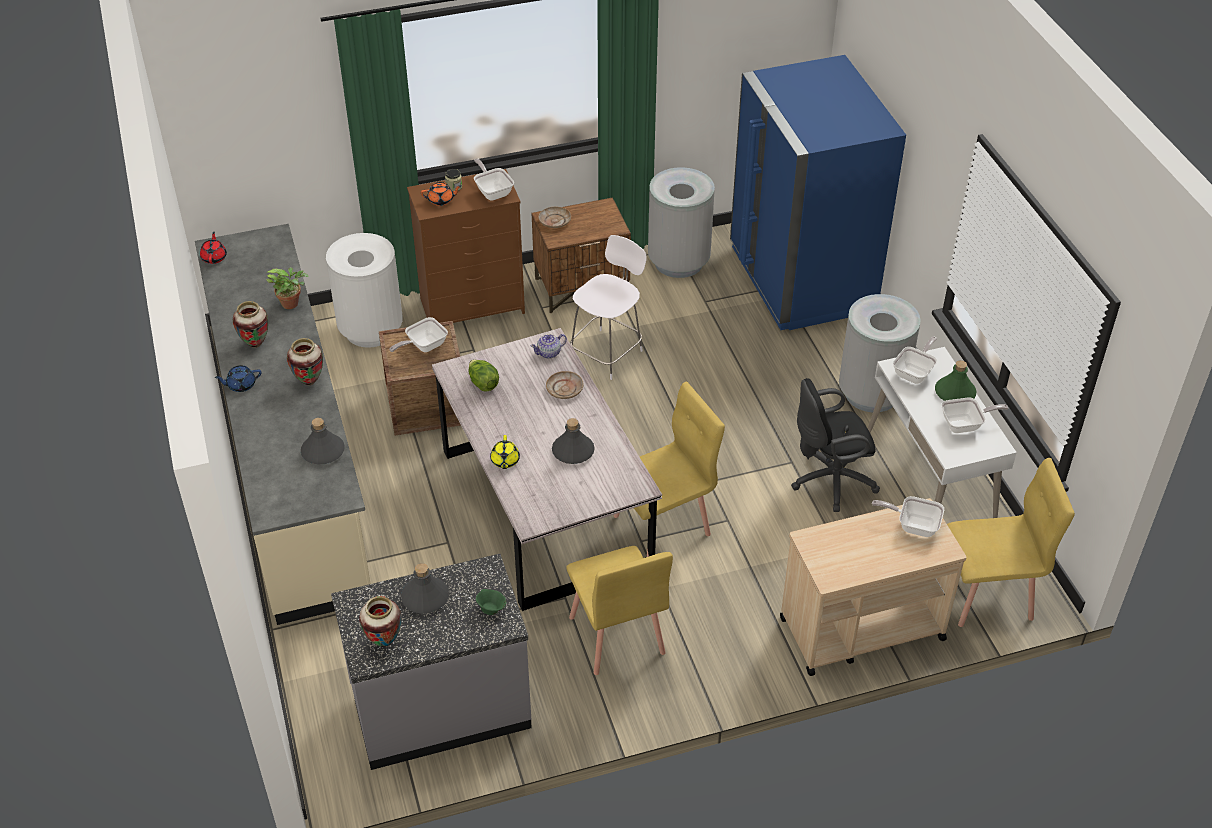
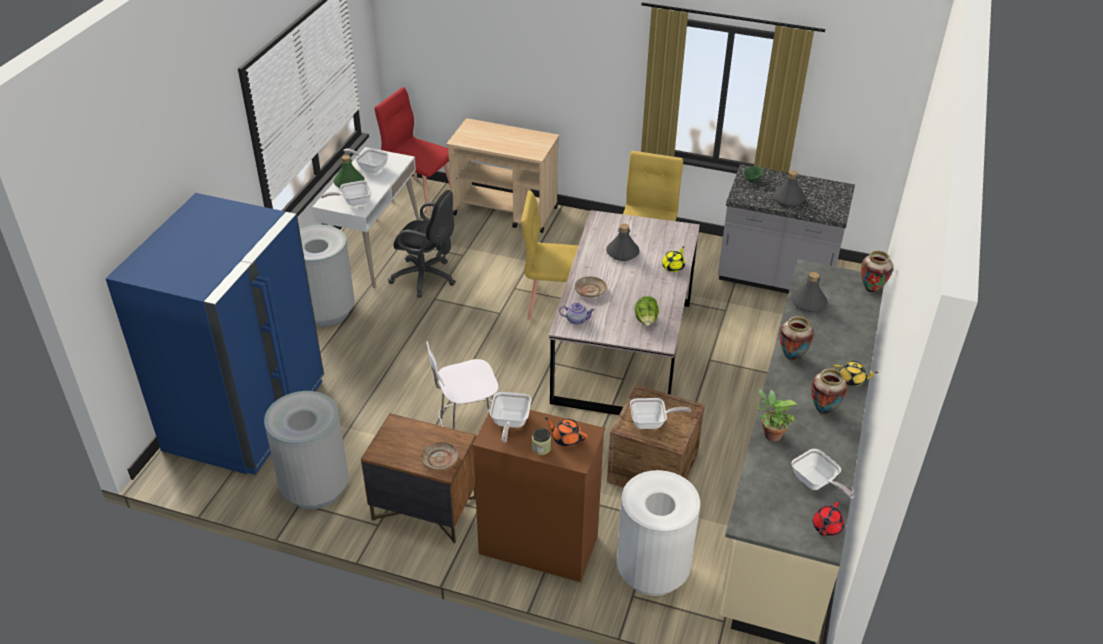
camera: 145 degrees left, 5 degrees down
blue teapot [214,365,261,392] -> yellow teapot [833,361,878,386]
vase [359,596,401,647] -> vase moved to [861,251,893,293]
frying pan [872,496,944,537] -> frying pan moved to [791,449,854,499]
yellow chair [947,458,1075,627] -> red chair [375,87,451,214]

